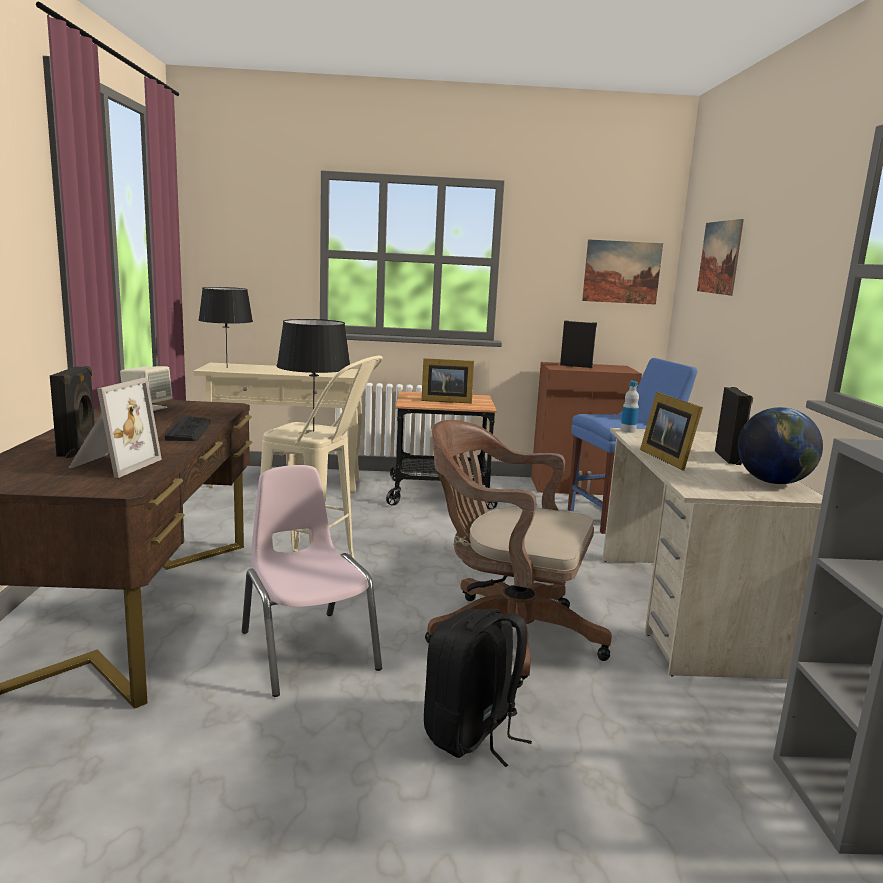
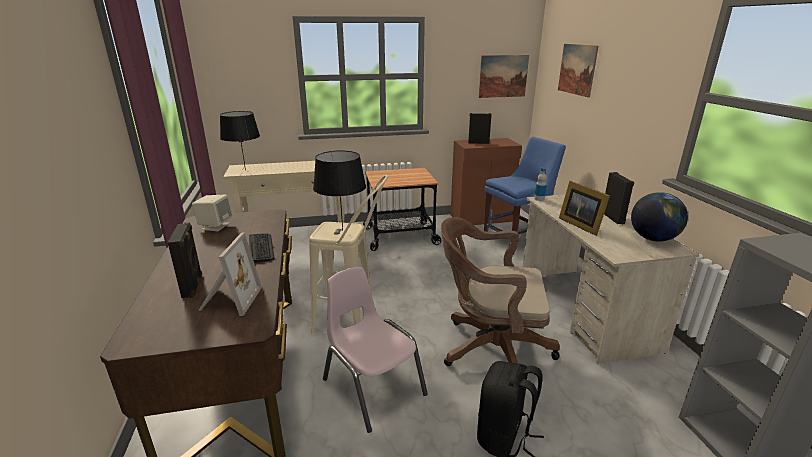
camera: 10 degrees left, 10 degrees up
picture frame [421,358,474,404] -> none

